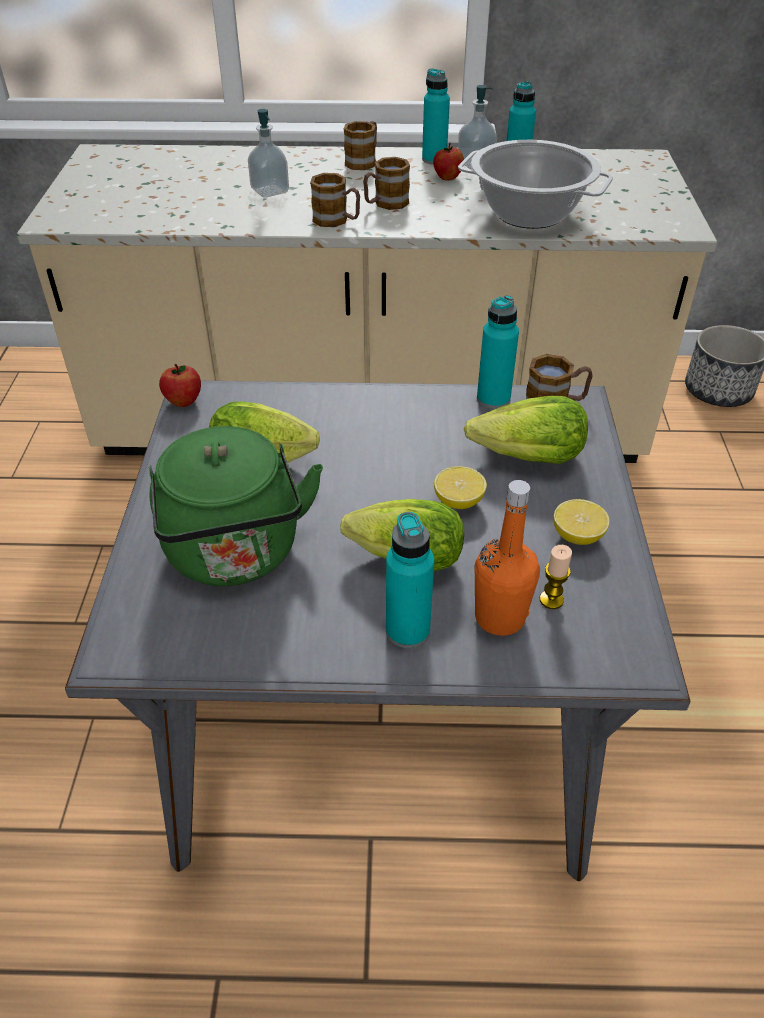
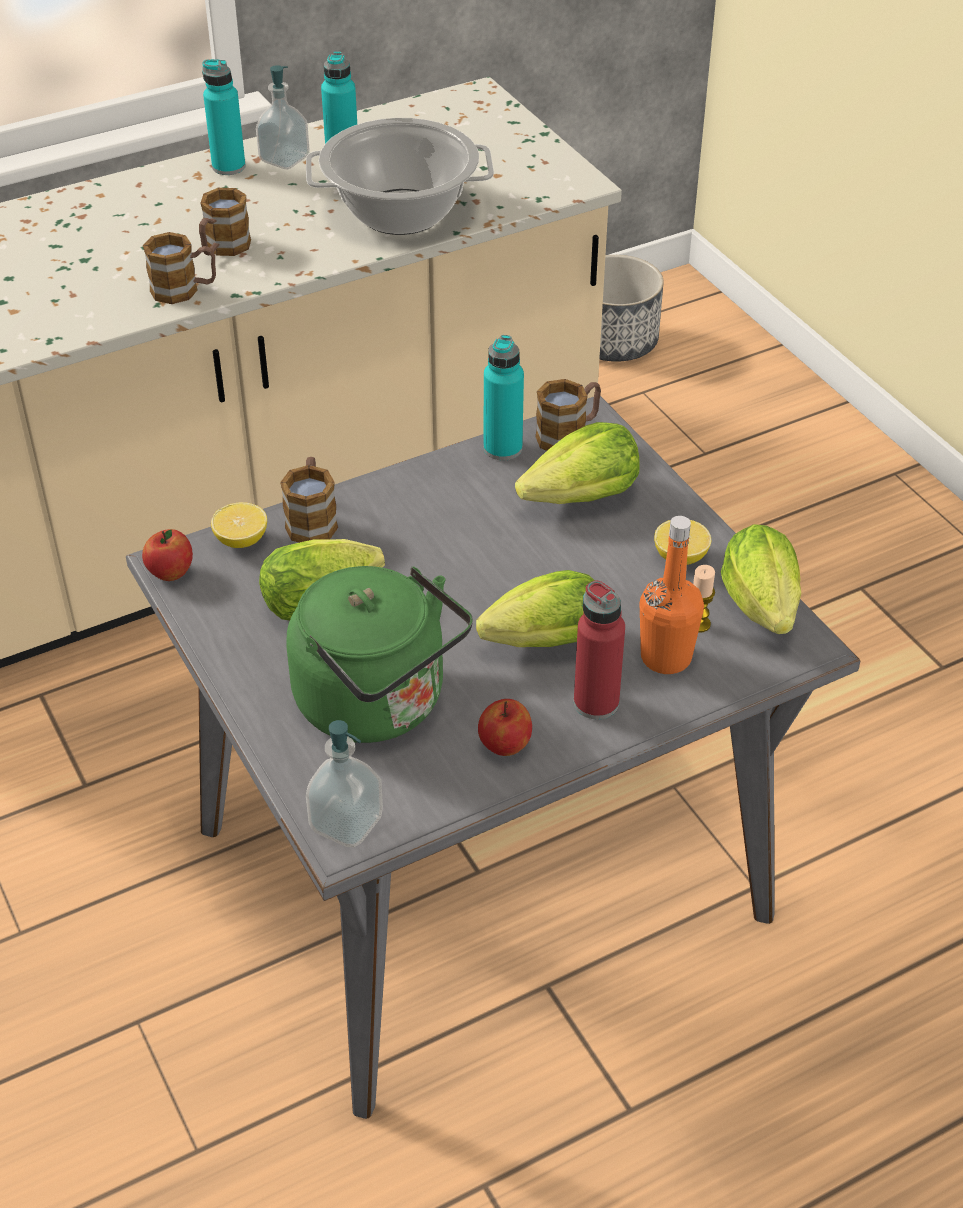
camera: 30 degrees left, 0 degrees up
soap dispenser [248,109,289,197] -> soap dispenser moved to [306,720,383,847]
mug [344,121,377,170] -> mug moved to [280,457,338,543]
turquoise bottle [386,512,434,648] -> red bottle [574,580,625,720]
apple [433,143,464,181] -> apple moved to [478,699,532,756]
lemon [434,466,487,509] -> lemon moved to [211,502,267,548]
none -> lettuce [721,524,802,634]

